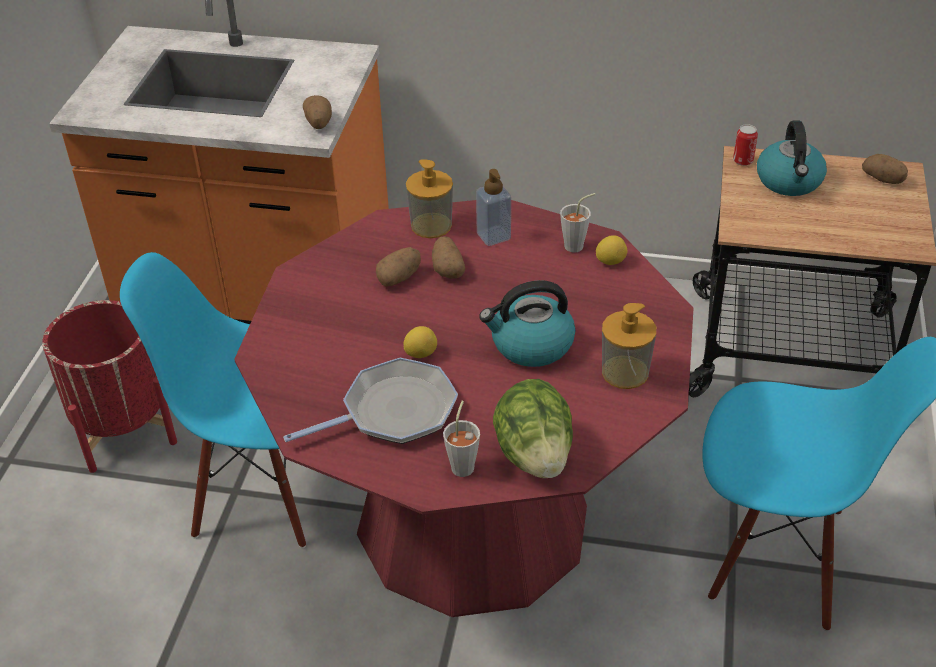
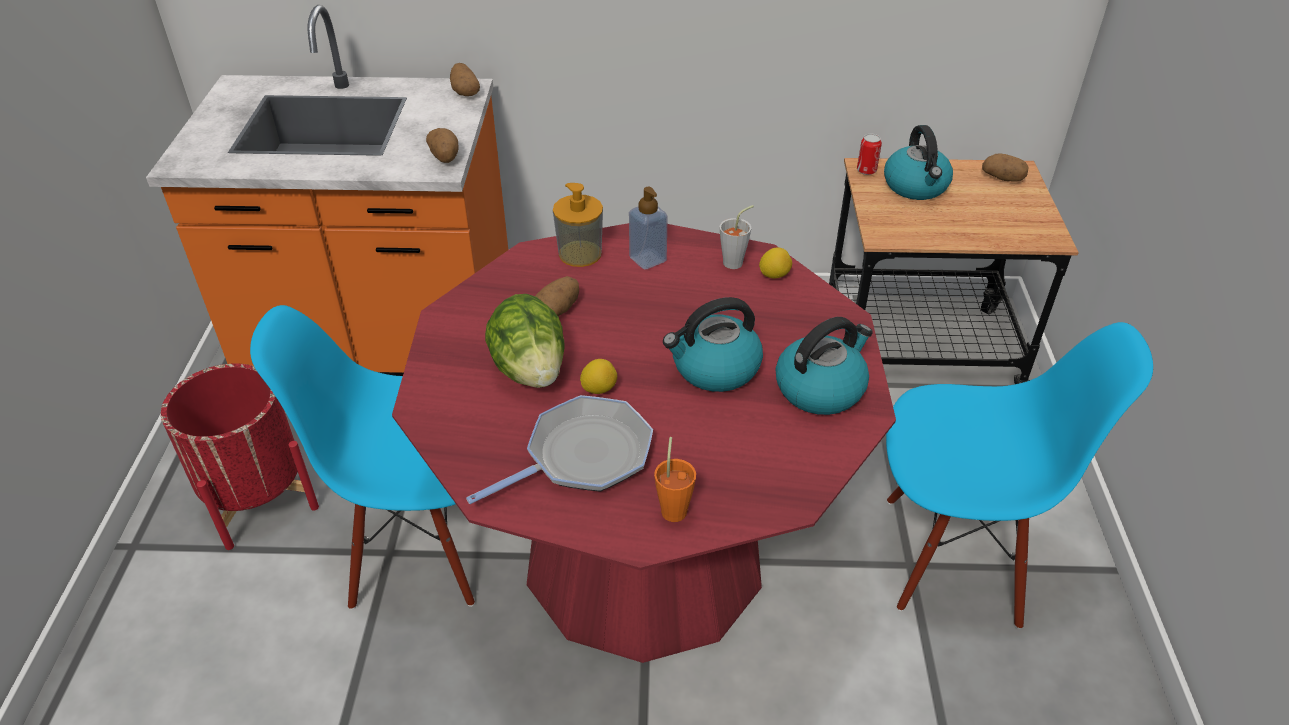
camera: 10 degrees left, 0 degrees up
potato [432,236,465,278] -> potato moved to [450,63,480,96]
grey cup [443,401,480,477] -> orange cup [654,437,696,522]
lettuce [493,379,573,478] -> lettuce moved to [485,294,565,388]
soap dispenser [602,303,656,389] -> kettle [776,317,873,415]

